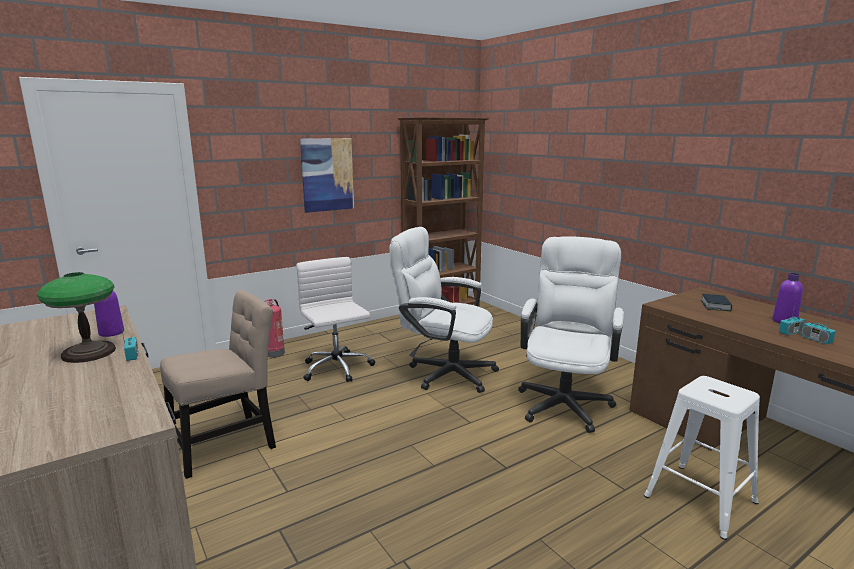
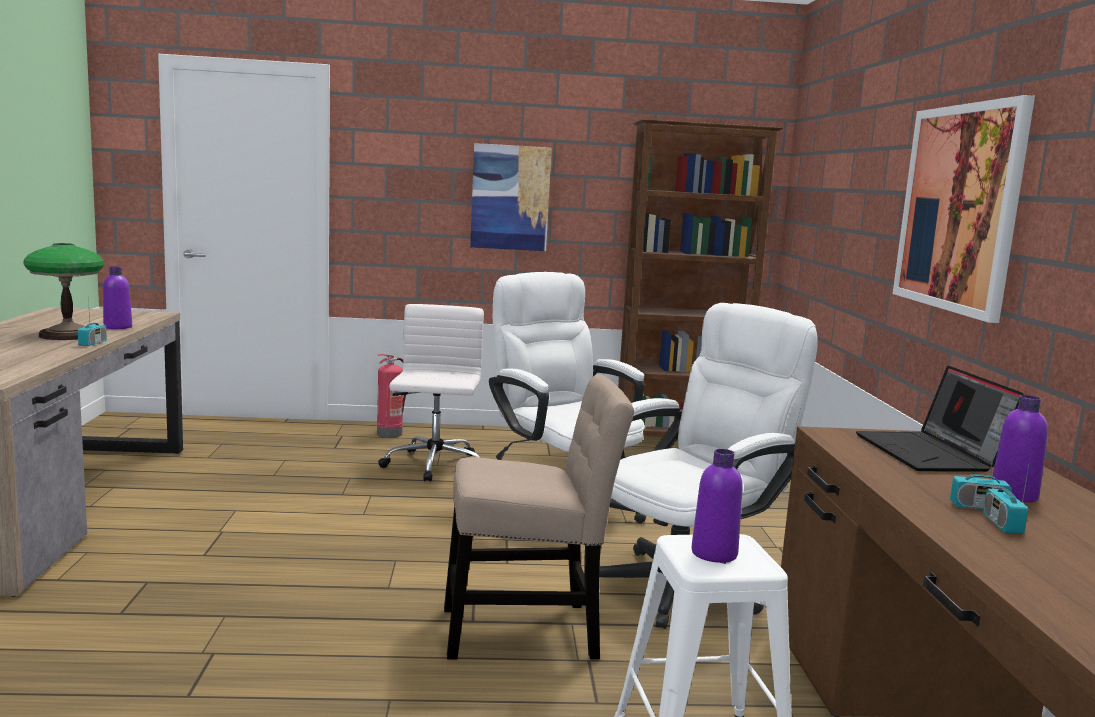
camera: 30 degrees right, 5 degrees down
beige chair [160,290,276,479] -> beige chair moved to [444,374,634,660]
book [701,294,732,311] -> laptop [856,366,1024,472]
none -> purple bottle [691,449,743,563]
none -> picture [893,95,1035,323]

